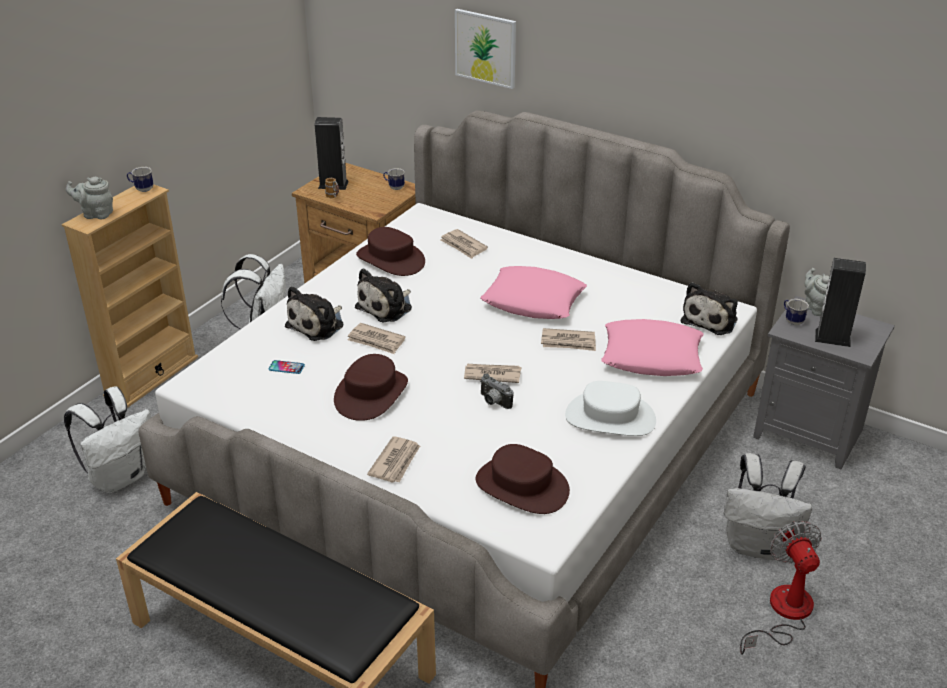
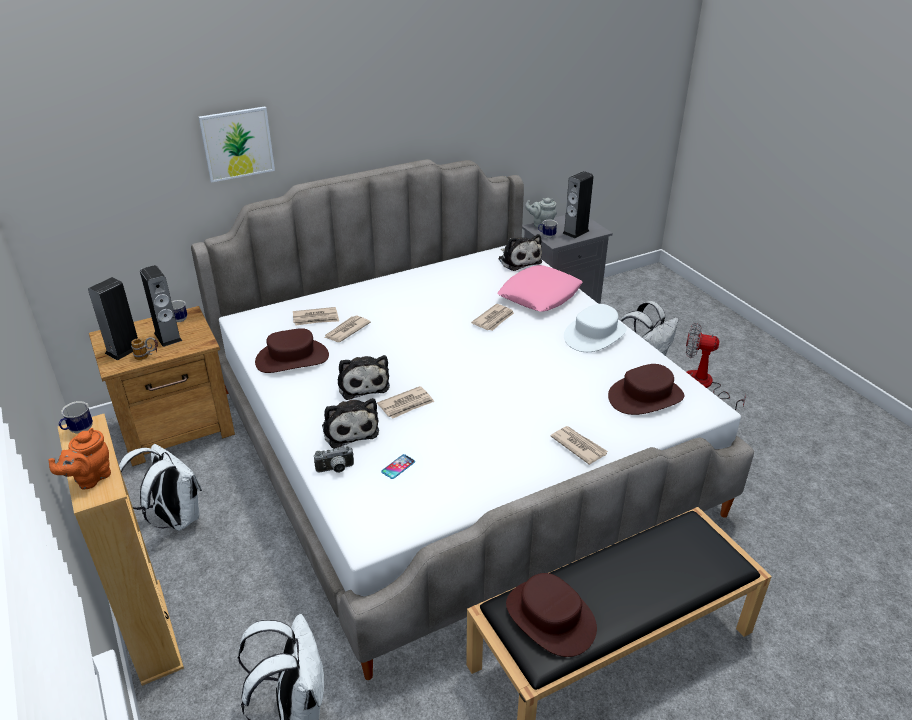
camera: 60 degrees left, 0 degrees up
grey teapot [66,177,113,219] -> orange teapot [48,428,111,489]
brown hat [334,354,408,421] -> brown hat moved to [506,573,597,657]
newspaper [464,364,521,383] -> newspaper moved to [324,315,371,342]
camera [480,374,514,409] -> camera moved to [314,446,354,473]
pink pillow [481,266,587,319] -> none
none -> speaker [140,265,182,347]

